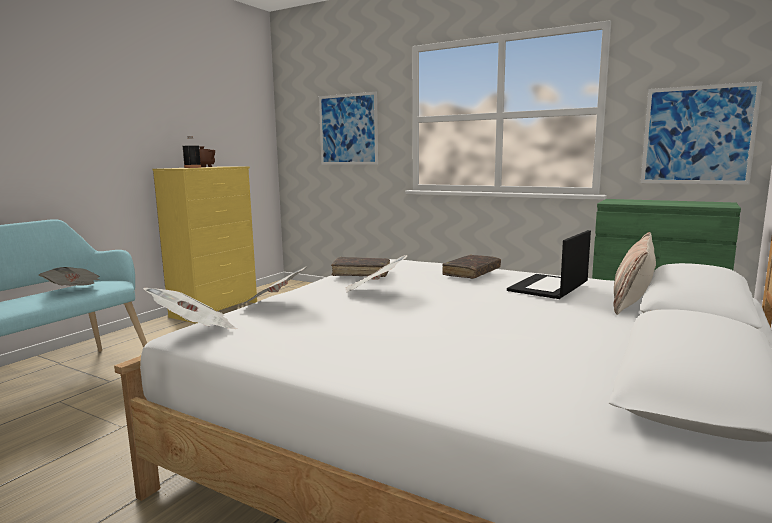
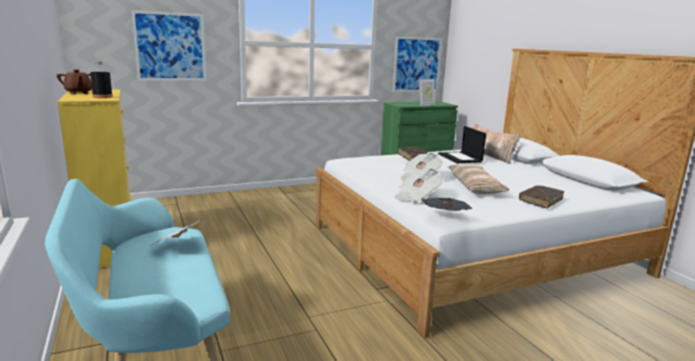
camera: 55 degrees left, 5 degrees up
brown book [331,257,390,277] -> brown book moved to [519,185,564,208]
none -> picture frame [419,79,435,106]
none -> pillow [448,164,509,194]

